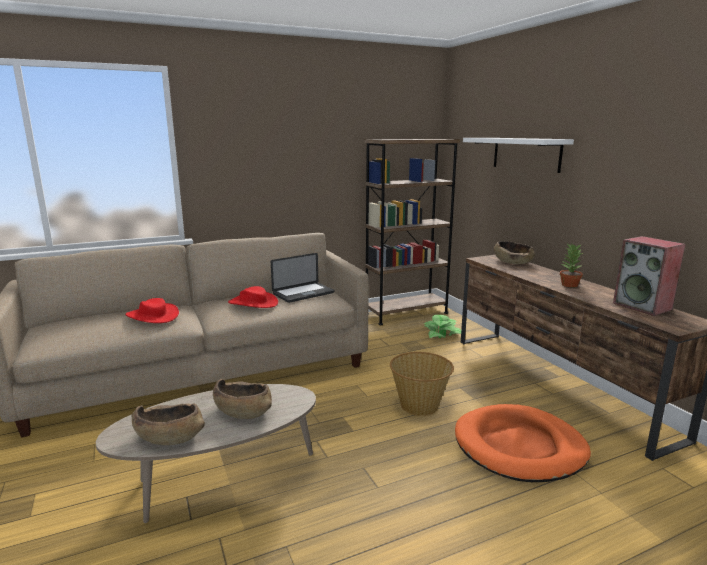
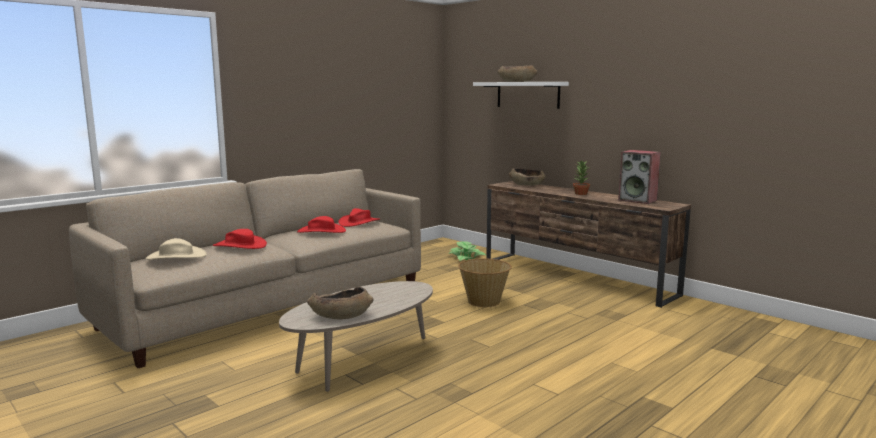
camera: 20 degrees left, 5 degrees down
brown bowl [213,379,272,419] -> brown bowl moved to [498,65,538,82]
laptop [271,253,334,303] -> red hat [338,208,380,227]
brown bookcase [364,139,460,325] -> none
orange dog bed [455,404,591,482] -> none
none -> beige hat [145,238,207,260]

